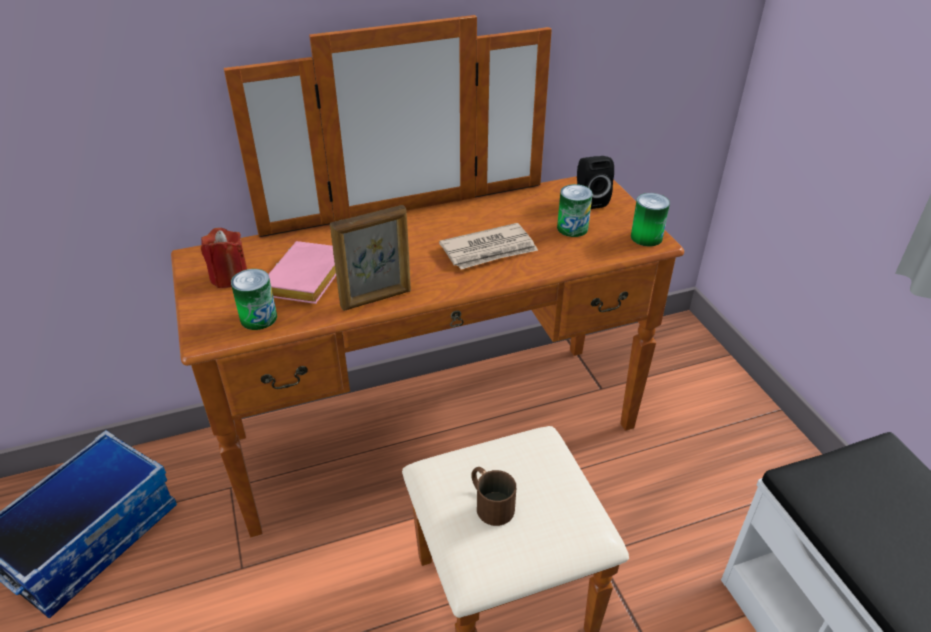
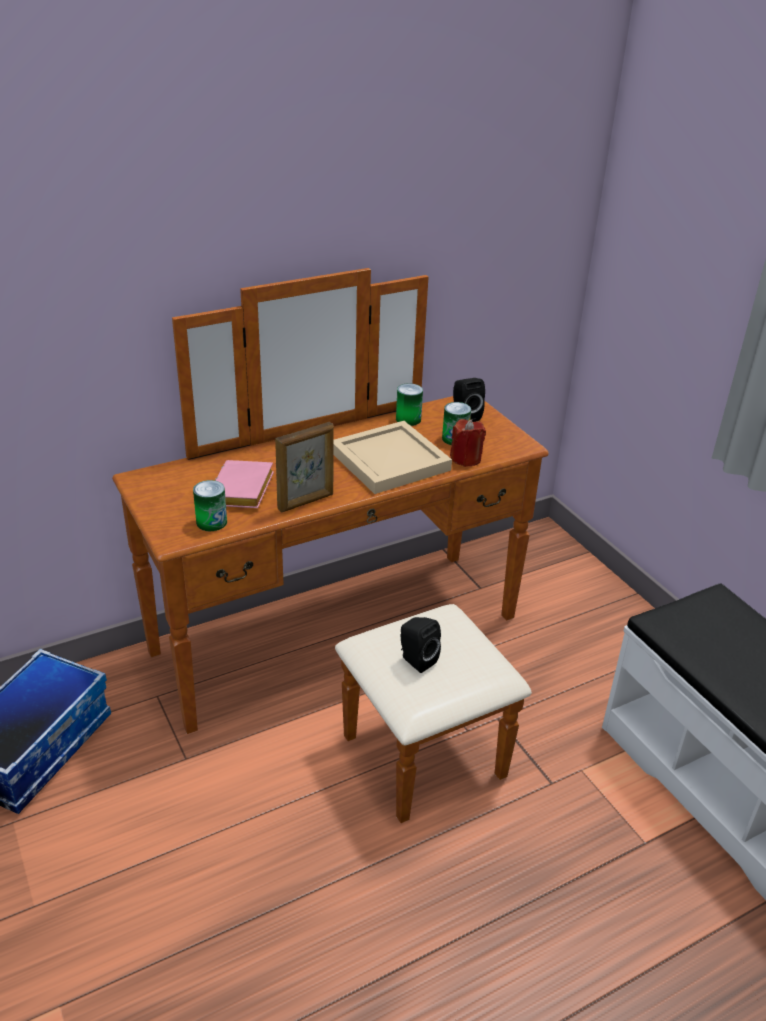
camera: 10 degrees left, 5 degrees down
red candle [201,228,247,288] -> red candle moved to [450,419,486,467]
newspaper [439,223,538,269] -> beige tray [334,421,452,494]
brown mug [471,467,516,526] -> black speaker [401,617,441,673]
can [631,193,670,246] -> can moved to [396,383,423,426]

